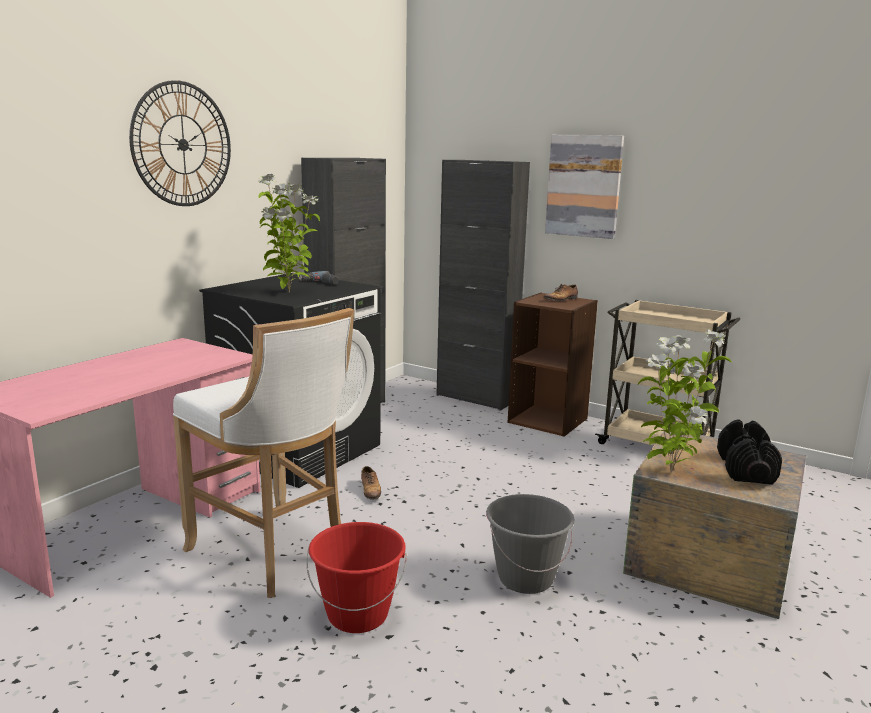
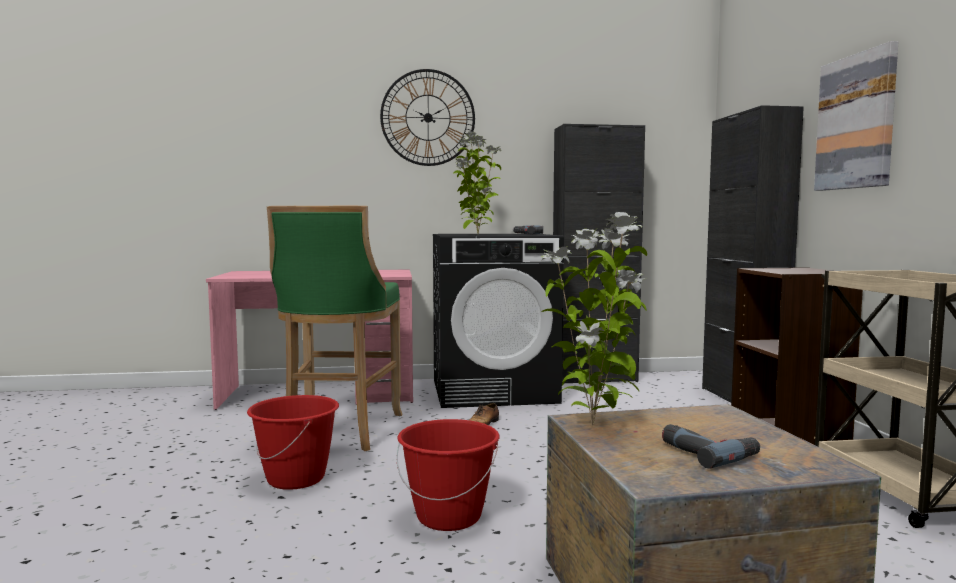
camera: 50 degrees right, 10 degrees down
white stool [173,308,355,598] -> green stool [267,206,403,451]
grey bucket [486,494,574,594] -> red bucket [396,419,500,531]
shoe [543,283,578,301] -> none
black dumbbell [717,419,782,485] -> power drill [662,424,760,469]

